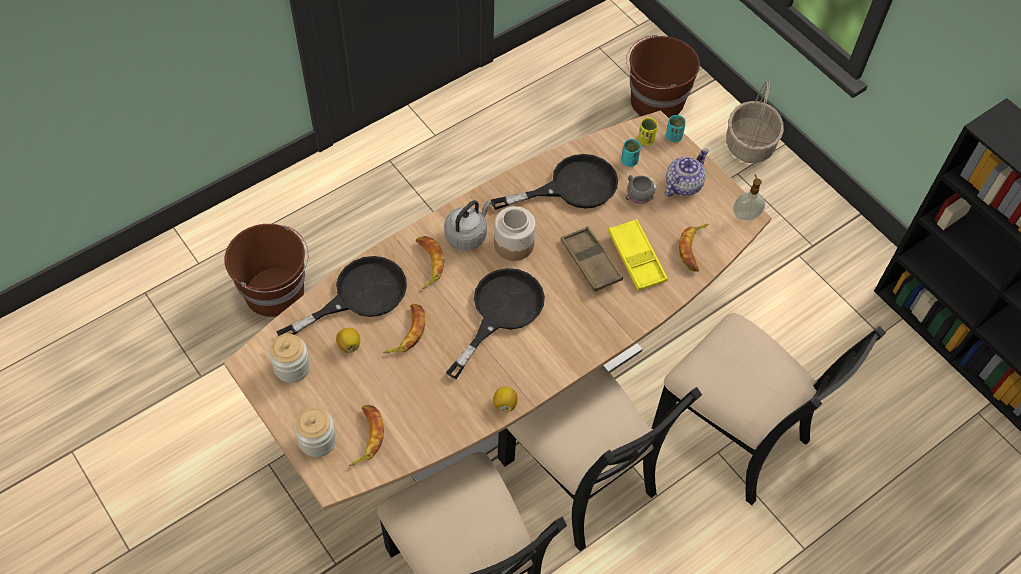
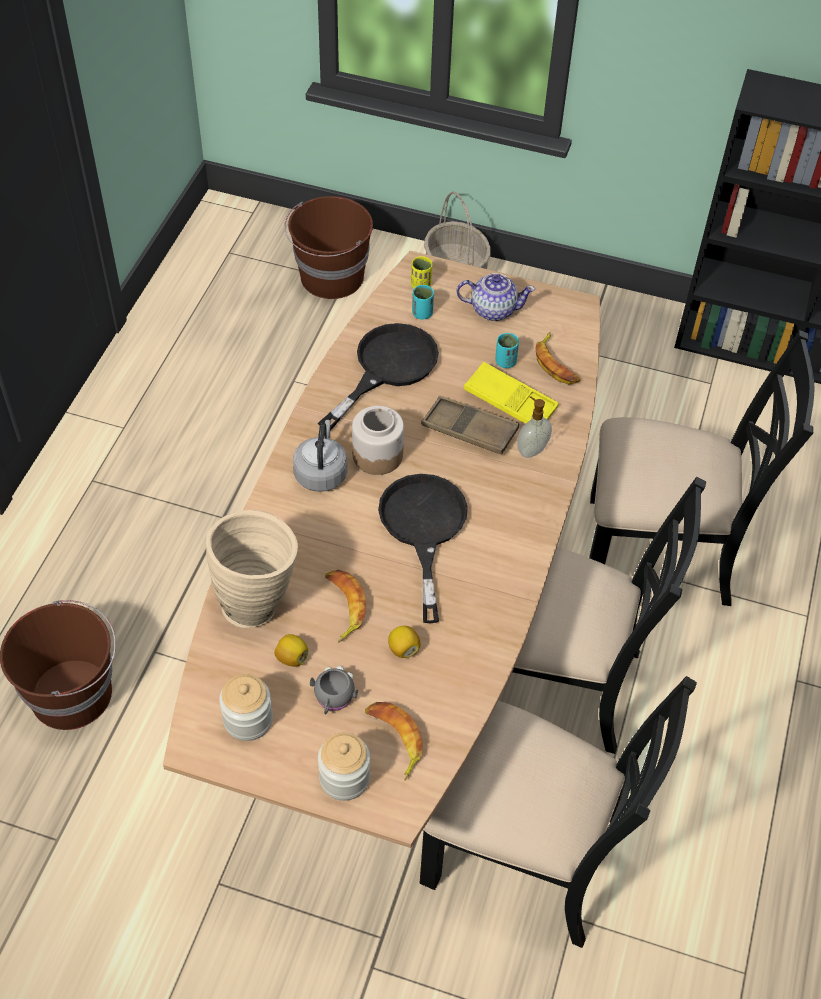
camera: 35 degrees left, 5 degrees down
black frying pan [276,256,407,336] -> beige vase [206,510,298,628]
banana [416,236,444,289] -> none
lemon [493,387,517,412] -> lemon moved to [388,626,420,658]
grey mug [626,175,657,204] -> grey mug moved to [310,666,358,714]
teapot [665,148,708,197] -> teapot turned 90 degrees clockwise [456,273,535,321]
turquoise cup [666,115,686,142] -> turquoise cup moved to [496,333,519,368]
soap dispenser [733,174,765,220] -> soap dispenser moved to [517,396,552,458]

